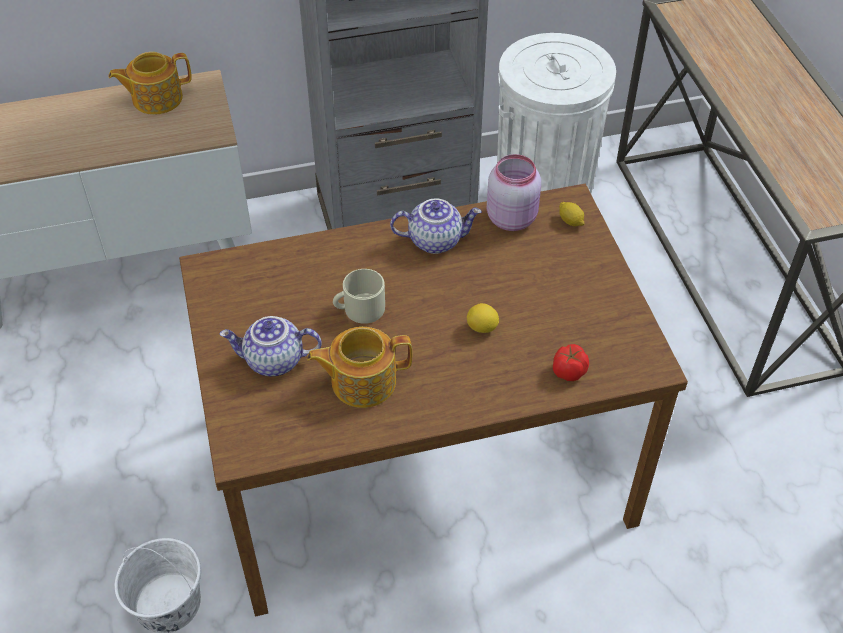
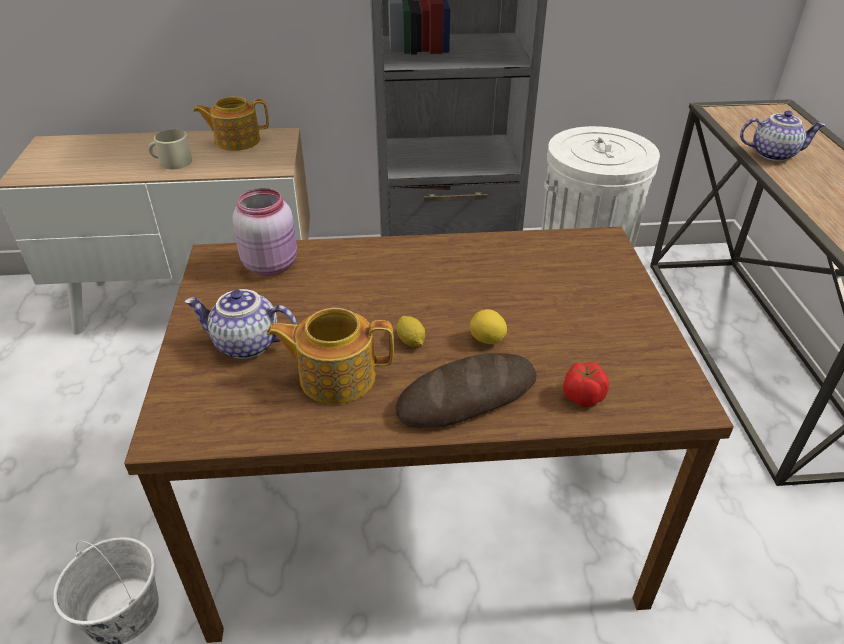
camera: 10 degrees right, 10 degrees down
beige mug [333,269,385,324] -> beige mug moved to [148,130,192,169]
teapot [390,198,482,254] -> teapot moved to [740,111,826,161]
pink jar [487,154,541,231] -> pink jar moved to [232,188,297,276]
lemon [559,202,584,226] -> lemon moved to [396,316,425,347]
none -> bread [395,353,537,428]

